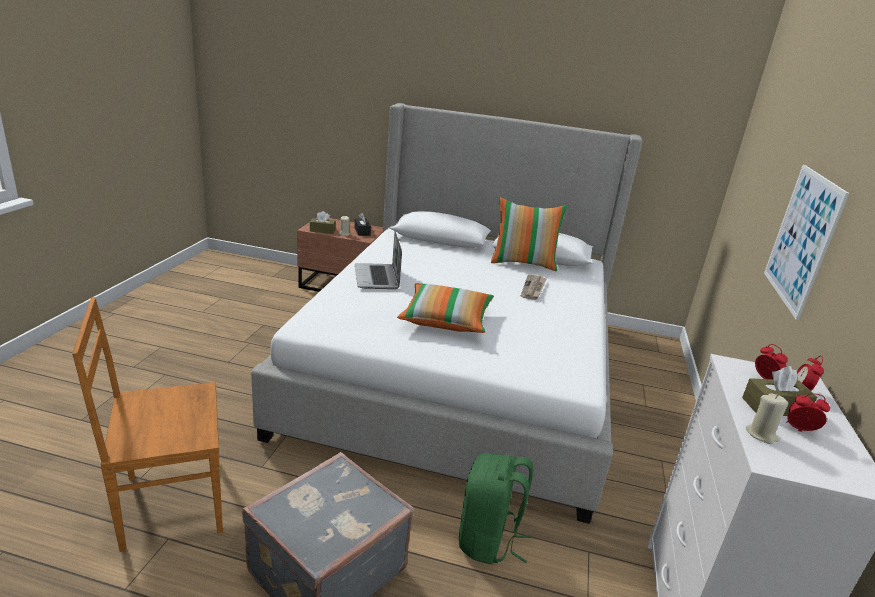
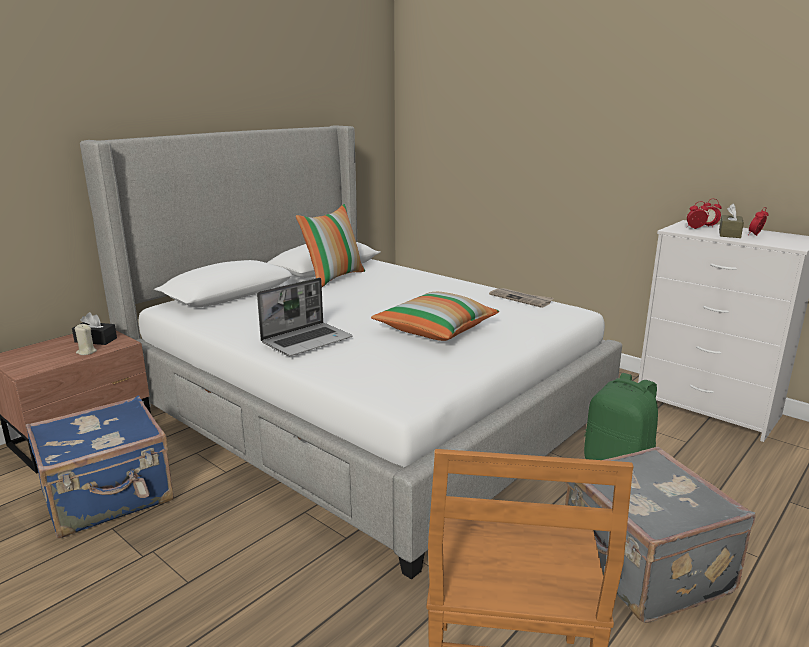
camera: 60 degrees left, 5 degrees down
brown tissue box [310,211,336,234] -> none
laptop [355,231,402,289] -> laptop turned 60 degrees counterclockwise [257,278,353,356]
newspaper [521,274,546,300] -> newspaper moved to [489,288,554,308]
beige candle [746,393,788,444] -> none
picture [764,165,849,320] -> none
none -> blue suitcase [26,396,174,538]

